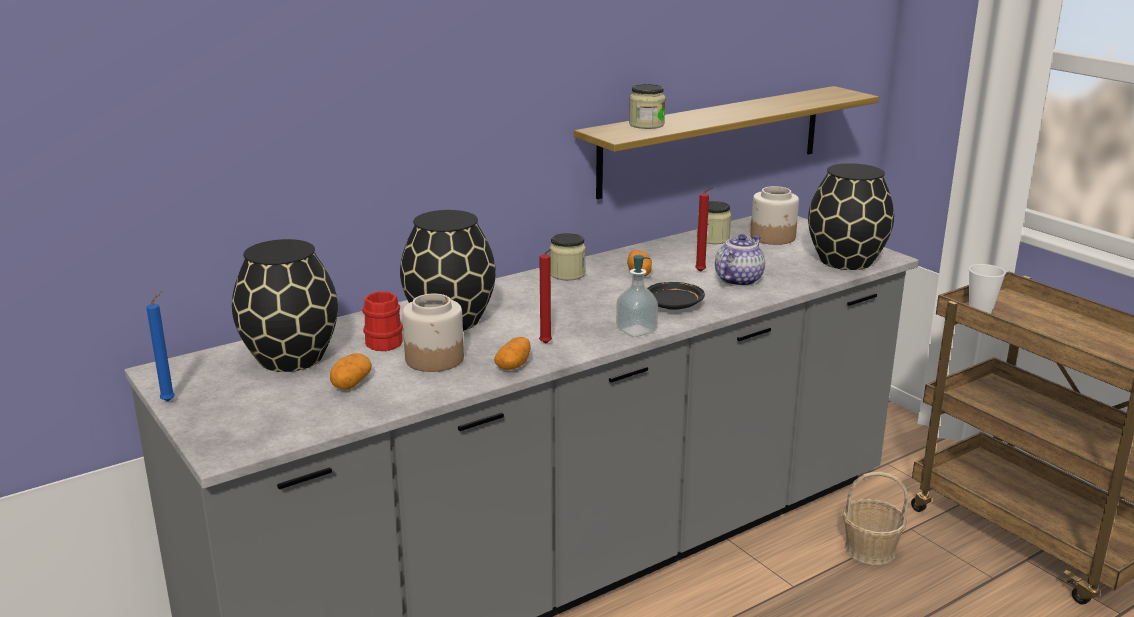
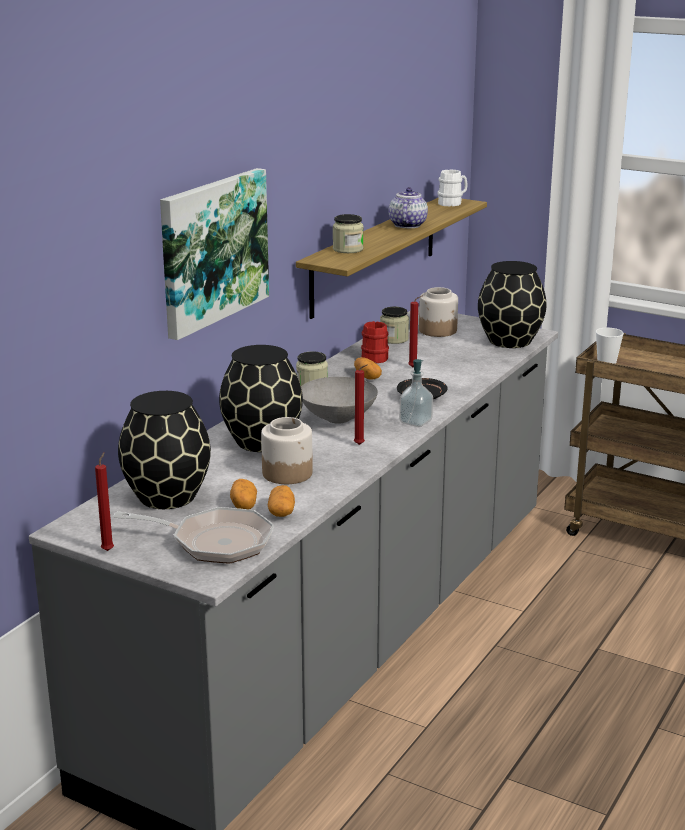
camera: 25 degrees left, 0 degrees up
blue candle [146,291,175,402] -> red candle [95,452,114,551]
red mug [362,291,403,351] -> red mug moved to [361,321,389,363]
potato [494,337,531,370] -> potato moved to [268,485,295,517]
teapot [715,234,765,287] -> teapot moved to [388,187,428,228]
basket [842,471,908,565] -> none
none -> frying pan [113,507,274,564]
none -> picture [160,168,269,340]
none -> grey bowl [301,377,378,424]
none -> white mug [437,170,467,206]

